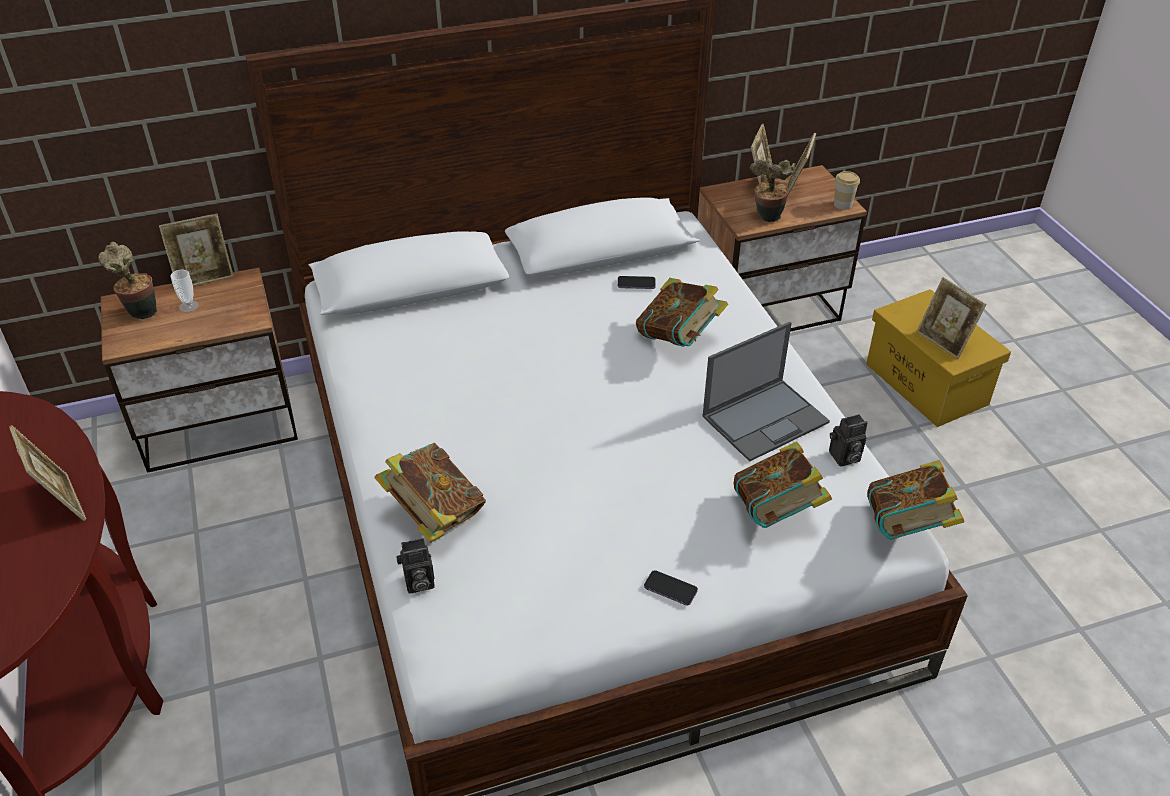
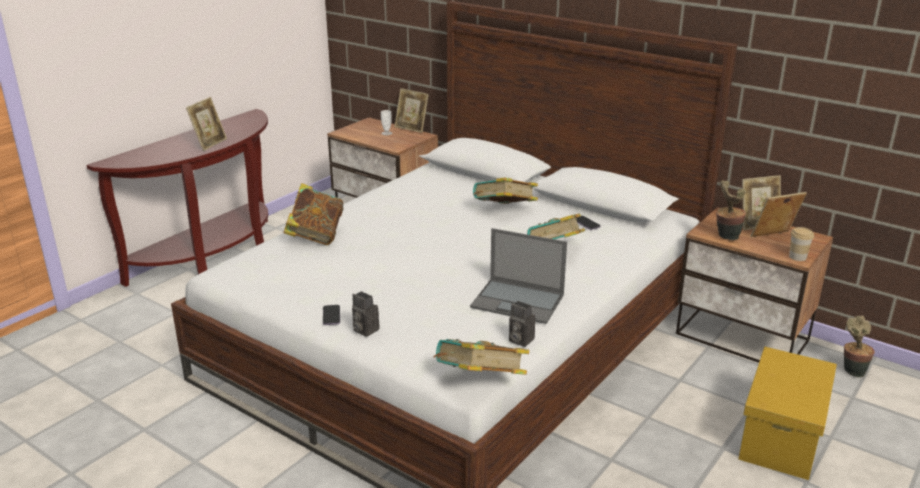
camera: 55 degrees right, 15 degrees down
potted plant [99,242,157,319] -> potted plant moved to [844,315,875,377]
camera [396,538,435,593] -> camera moved to [352,291,379,337]
book [734,441,832,528] -> book moved to [473,177,538,204]
picture frame [917,277,986,359] -> none

